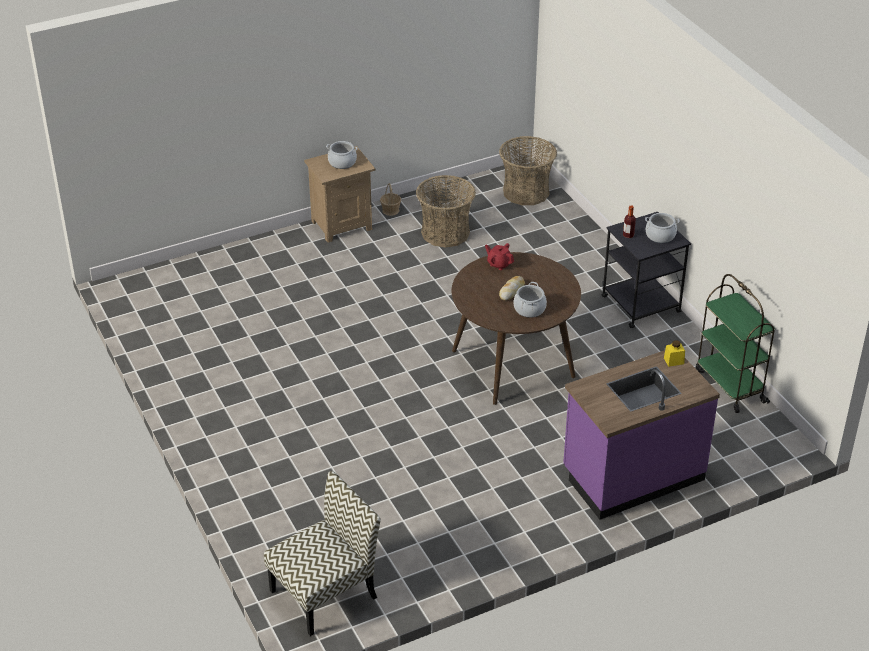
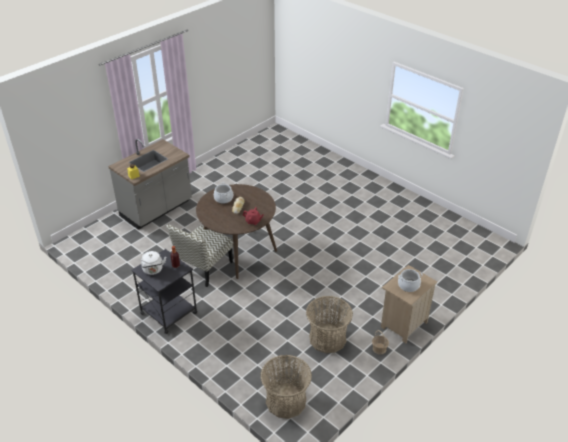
camera: 160 degrees right, 0 degrees up
chair [264,471,381,636] -> chair moved to [166,224,233,287]
purple counter [563,350,720,520] -> grey counter [108,139,192,230]
cooking pot [645,213,680,243] -> white kettle [141,251,166,275]
green cart [696,274,775,413] -> none

